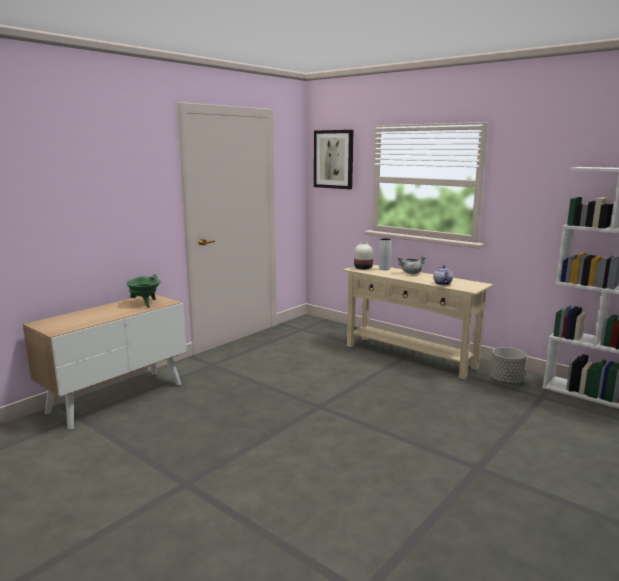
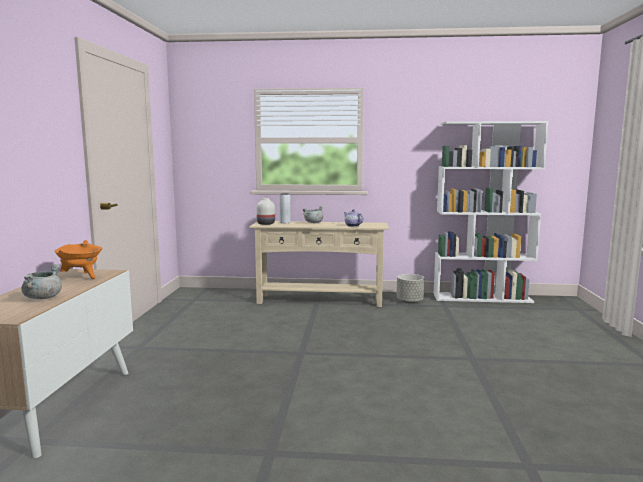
camera: 35 degrees left, 5 degrees down
green cooking pot [127,274,161,307] -> orange cooking pot [54,240,103,279]
picture [314,130,354,189] -> none
none -> grey cooking pot [22,264,62,299]

